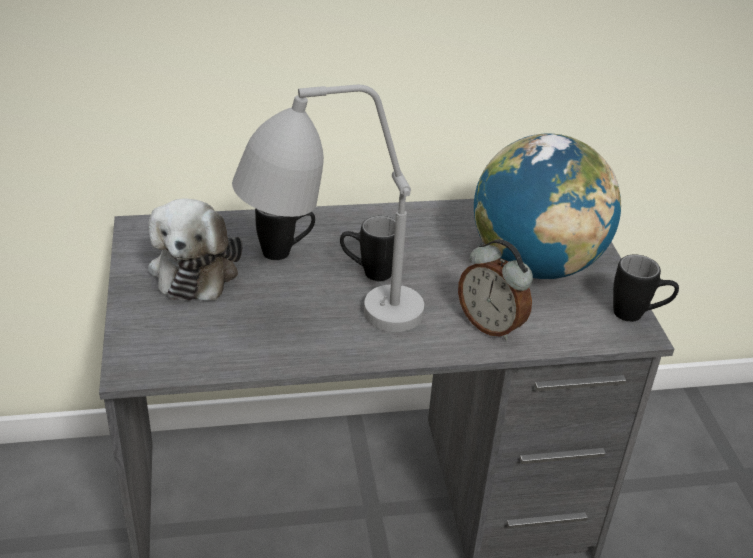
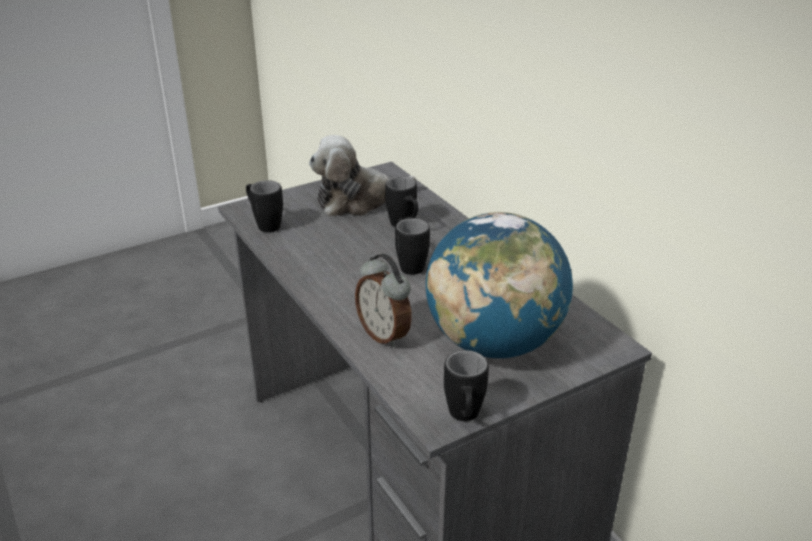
camera: 70 degrees right, 5 degrees down
grey table lamp [232,85,424,332] -> none
alarm clock [458,239,533,340] -> alarm clock turned 60 degrees counterclockwise [355,254,412,348]
none -> black mug [246,180,283,233]

